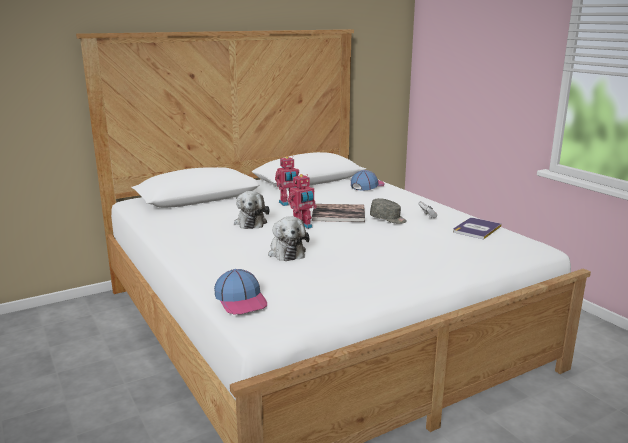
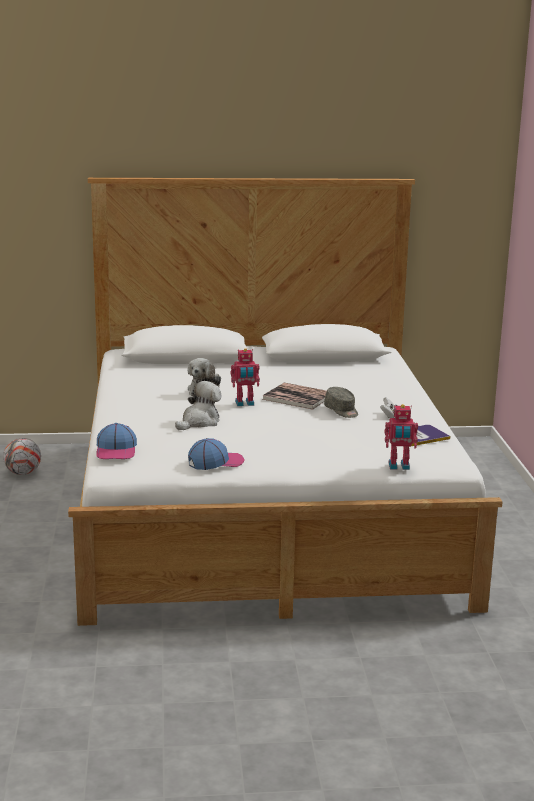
camera: 25 degrees right, 0 degrees up
plush toy [268,216,309,261] -> plush toy turned 150 degrees counterclockwise [175,381,221,430]
toy robot [275,156,299,206] -> toy robot moved to [385,404,418,470]
cap [351,170,385,191] -> cap moved to [188,438,245,470]
none -> football [3,438,41,475]

